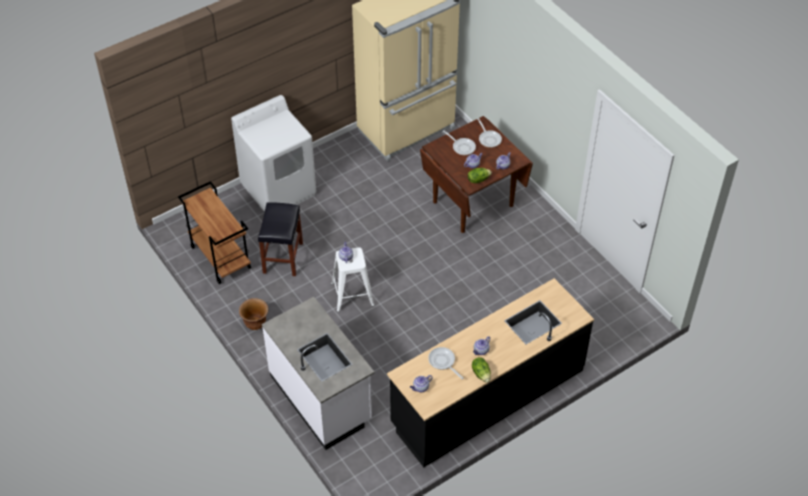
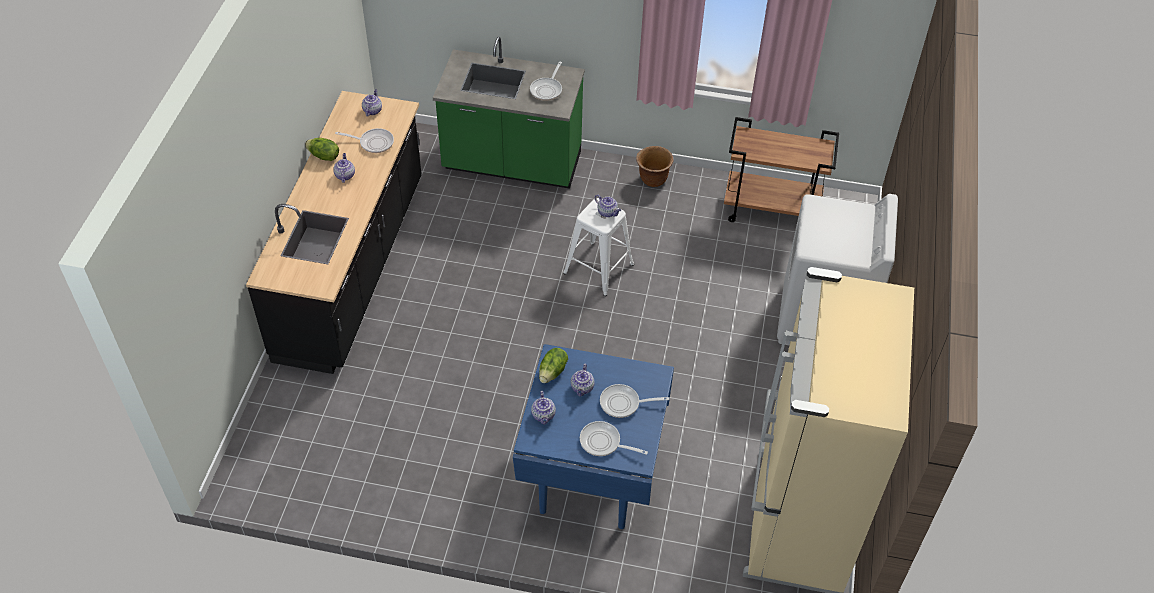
camera: 135 degrees right, 0 degrees up
black stool [258,203,303,276] -> none
white counter [262,297,375,450] -> green counter [433,37,585,189]
brown dining table [420,116,533,233] -> blue dining table [513,344,674,529]
none -> frying pan [530,61,562,101]

